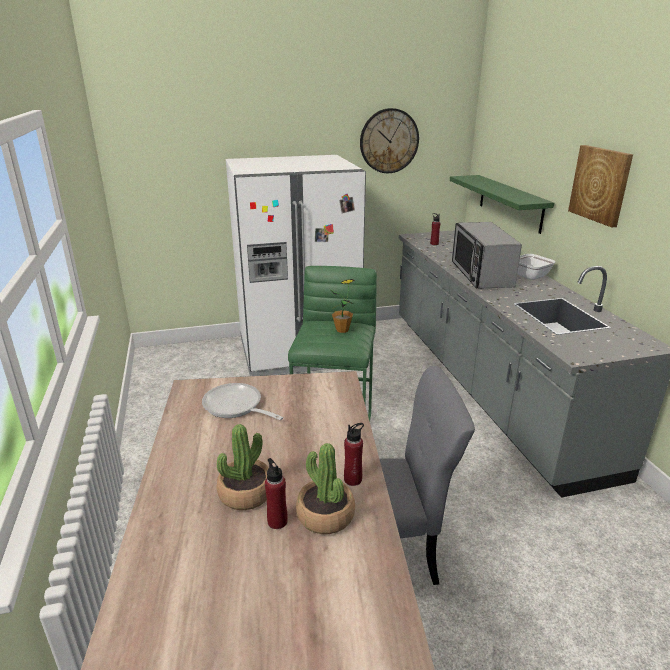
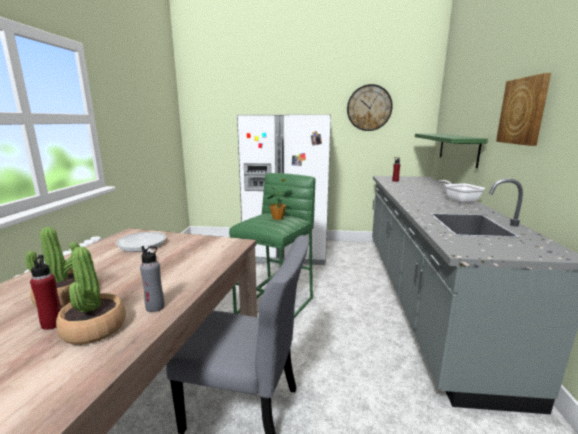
camera: 20 degrees right, 10 degrees down
red bottle [344,423,364,486] -> grey bottle [140,246,165,312]
microwave [452,222,522,289] -> none

